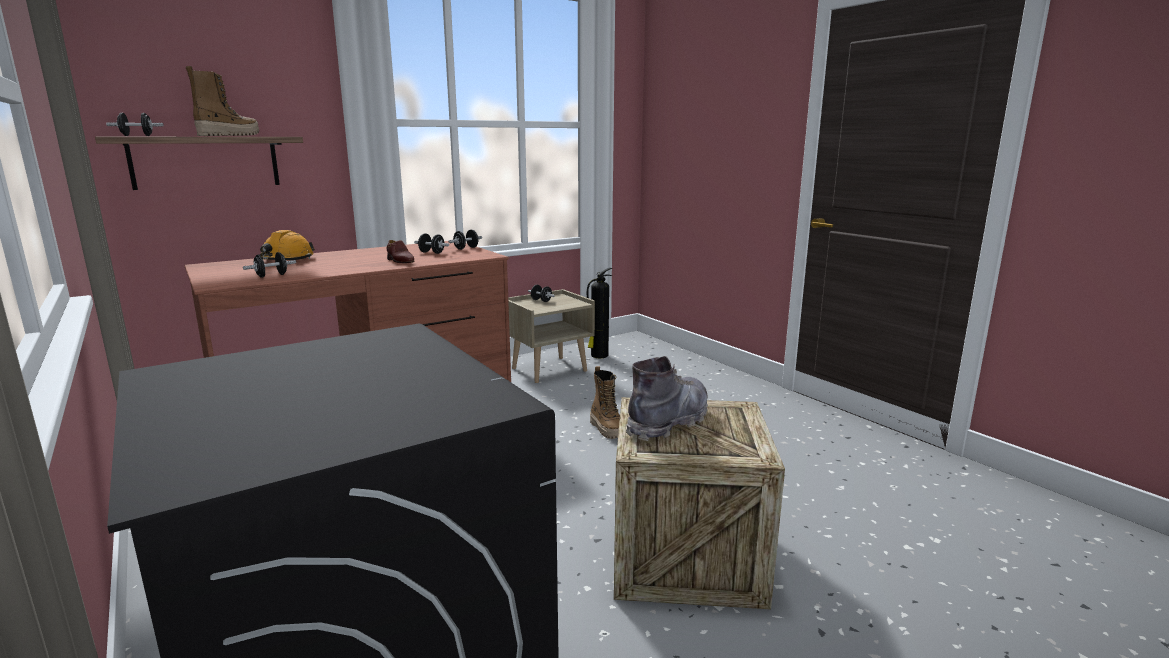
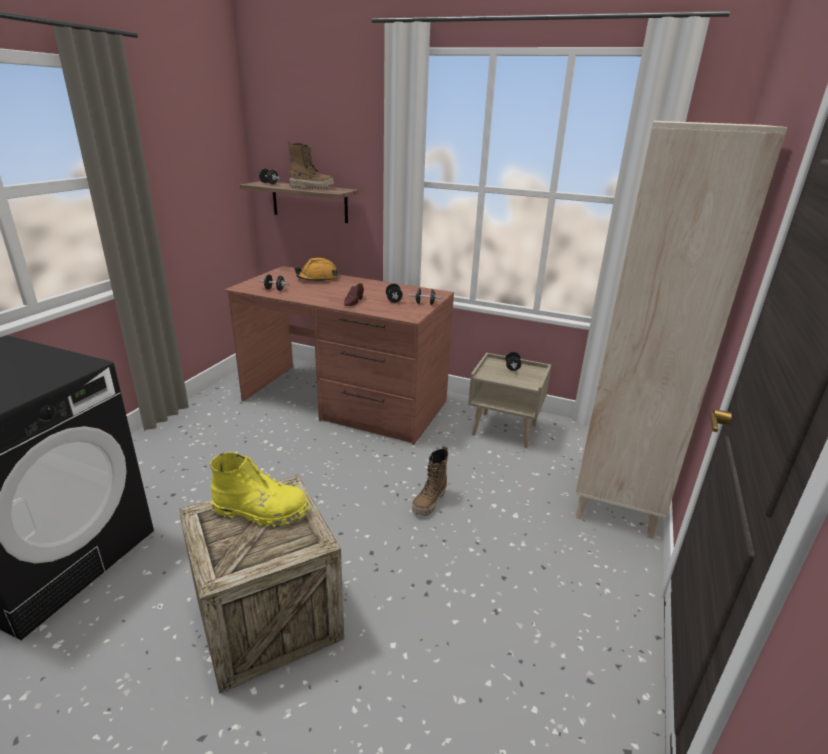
camera: 55 degrees right, 10 degrees up
fire extinguisher [587,268,612,358] -> none
grey boot [626,356,708,441] -> yellow boot [210,452,309,528]
none -> beige bookcase [575,121,788,539]

